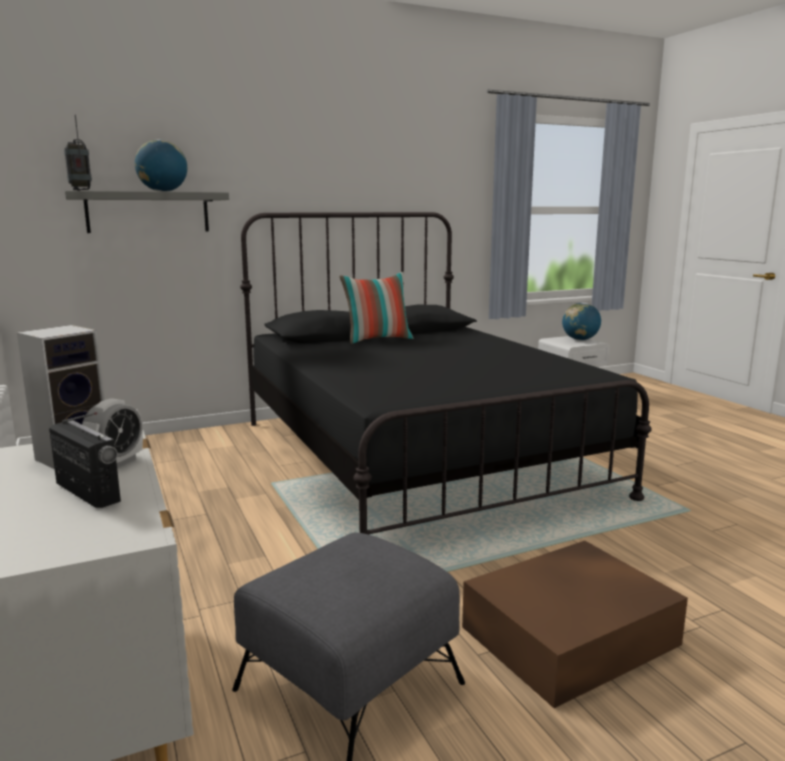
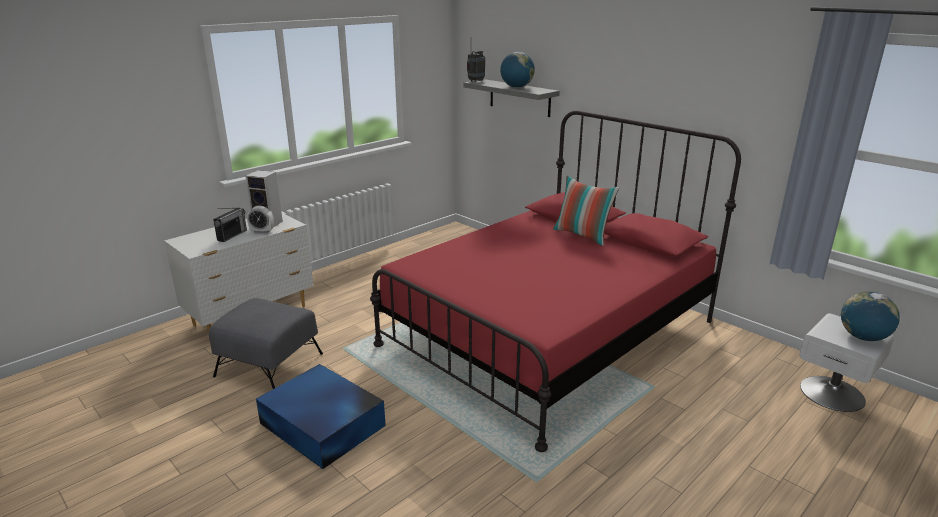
camera: 70 degrees right, 10 degrees up
black bed [240,212,652,534] -> red bed [370,111,741,452]
brown storage box [462,541,688,708] -> blue storage box [256,364,386,469]

